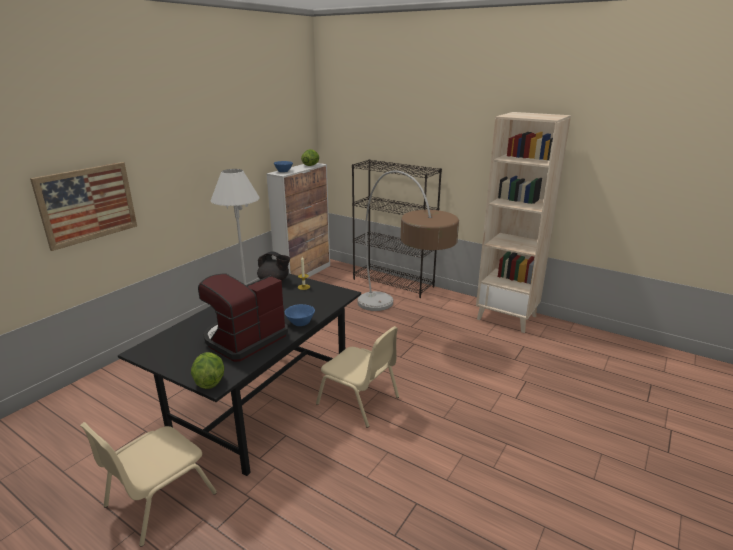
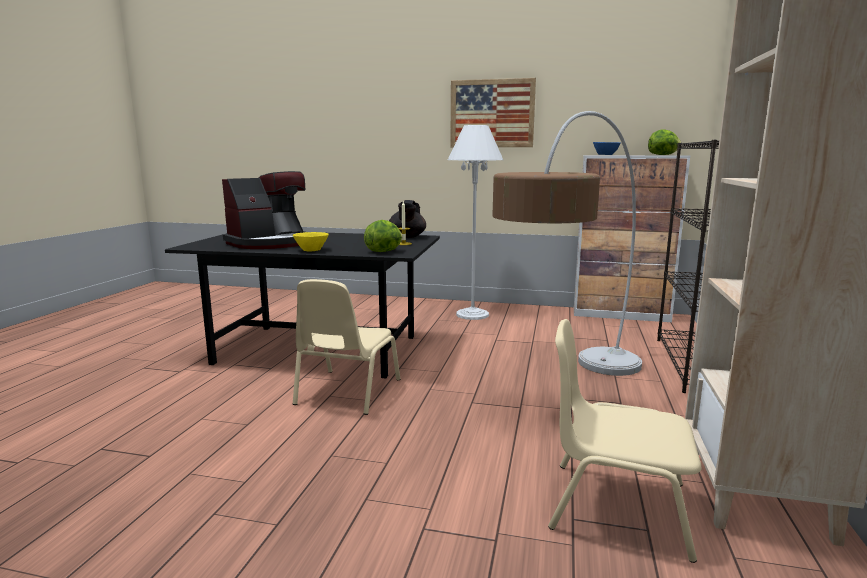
camera: 70 degrees right, 10 degrees down
picture [30,162,137,251] -> picture moved to [450,78,536,147]
beige chair [80,422,217,547] -> beige chair moved to [548,319,701,563]
lettuce [191,352,225,389] -> lettuce moved to [364,220,402,252]
coffee machine [198,274,288,362] -> coffee machine turned 120 degrees clockwise [222,171,305,249]
blue bowl [285,304,315,326] -> yellow bowl [293,232,329,252]

